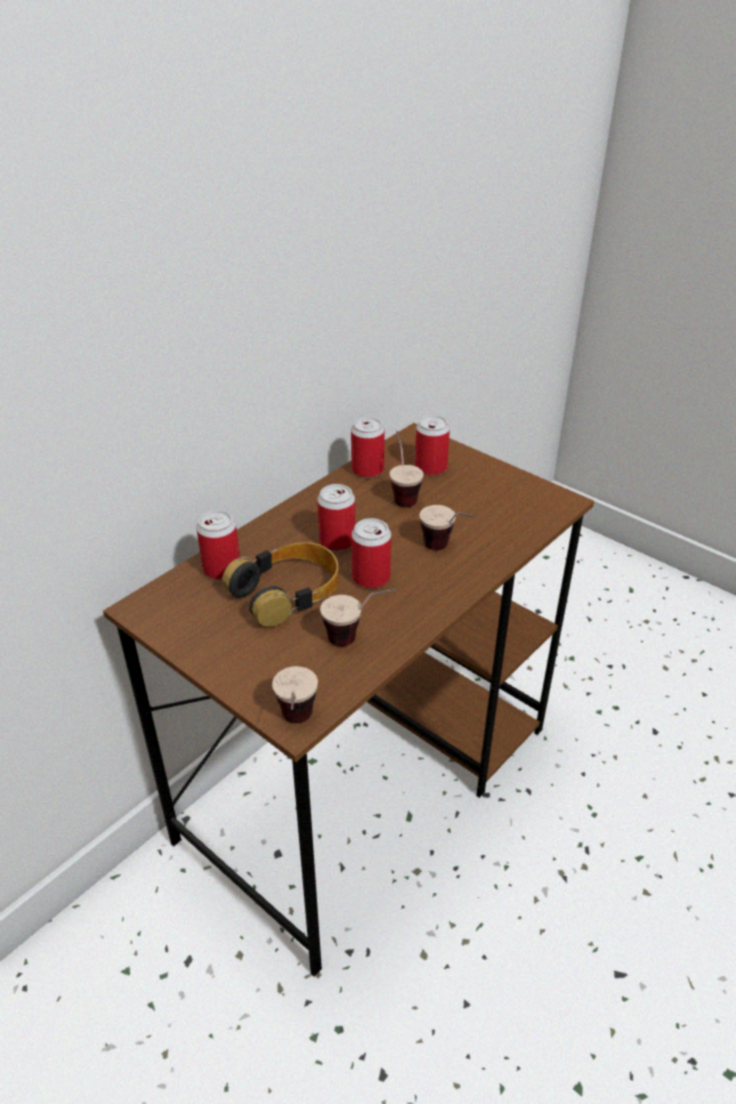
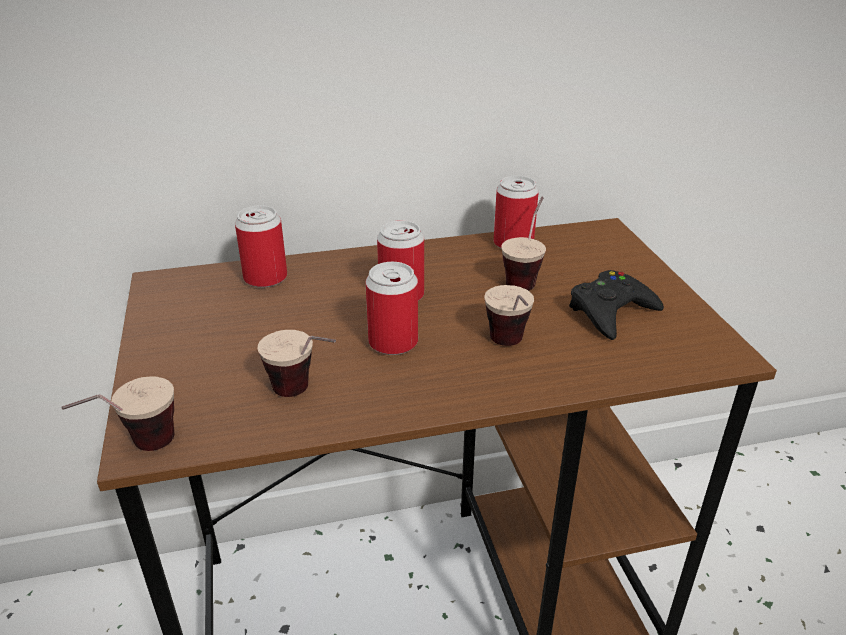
camera: 35 degrees right, 5 degrees down
headphones [222,542,338,627] -> none
can [415,415,450,476] -> none
none -> black game controller [569,270,664,340]

